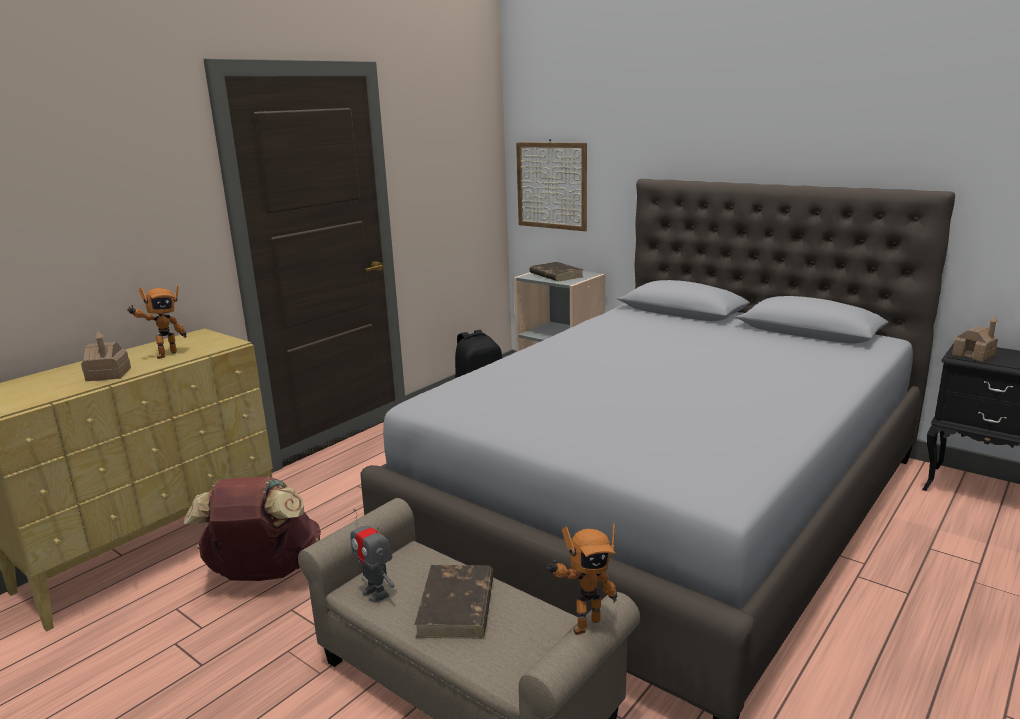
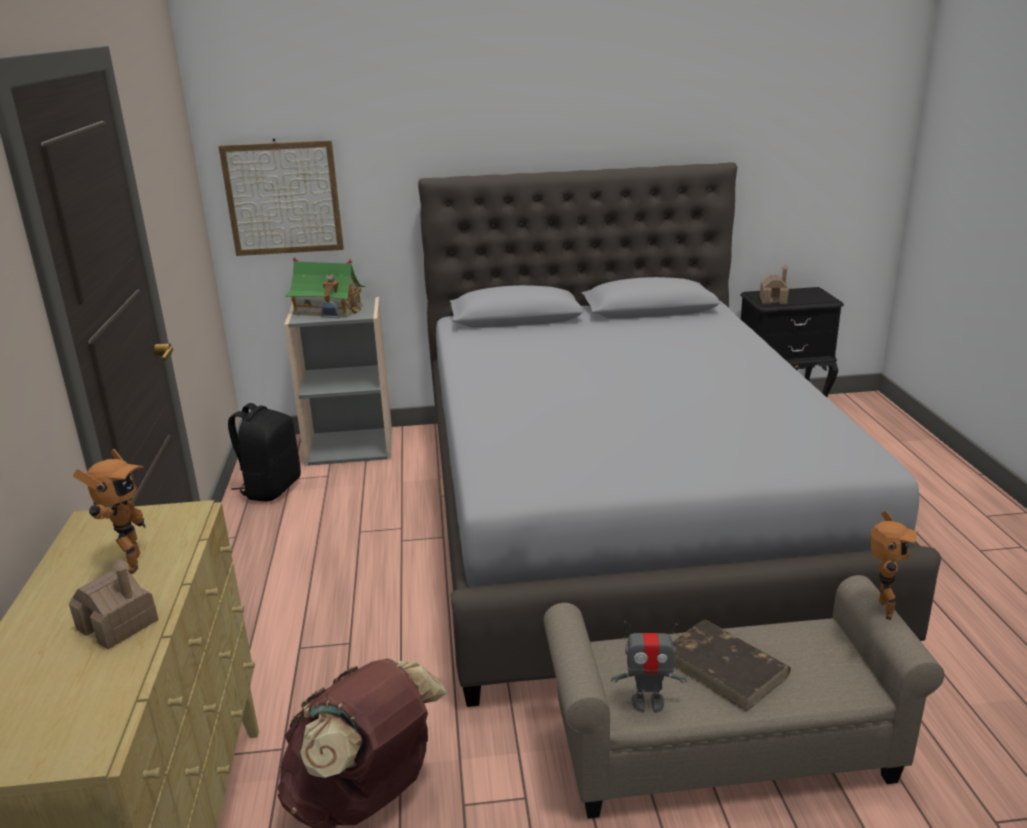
camera: 45 degrees left, 5 degrees up
brown book [529,262,583,281] -> toy house [285,257,366,318]

